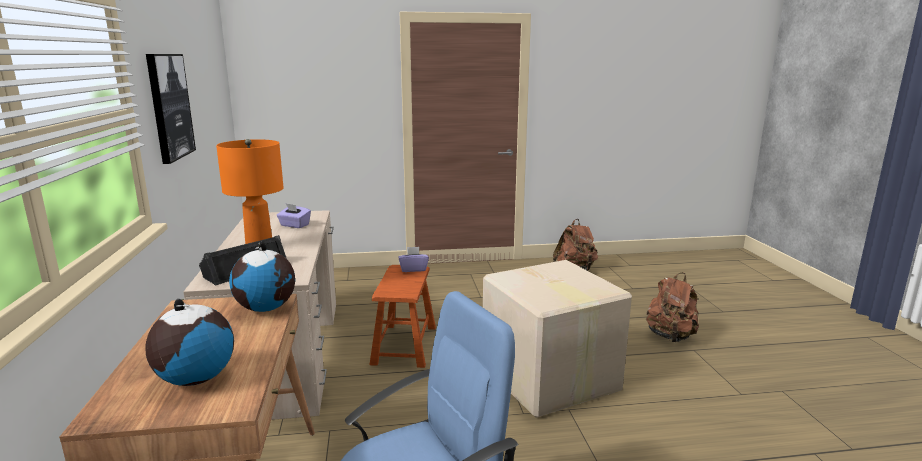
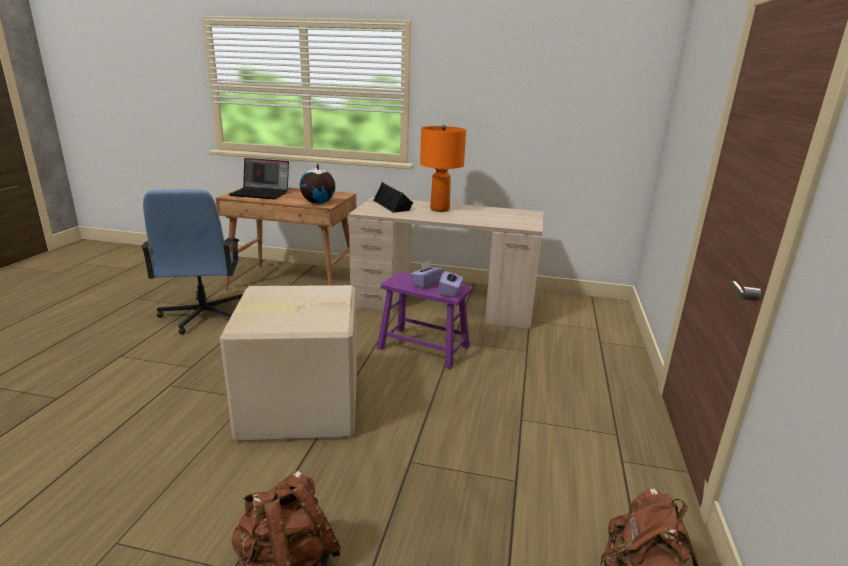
camera: 110 degrees right, 5 degrees up
picture [146,54,196,164] -> none
globe [146,299,234,386] -> laptop [229,158,289,199]
purple tissue box [277,203,311,228] -> purple tissue box moved to [411,260,444,289]
brown stool [369,265,436,368] -> purple stool [377,272,473,369]

